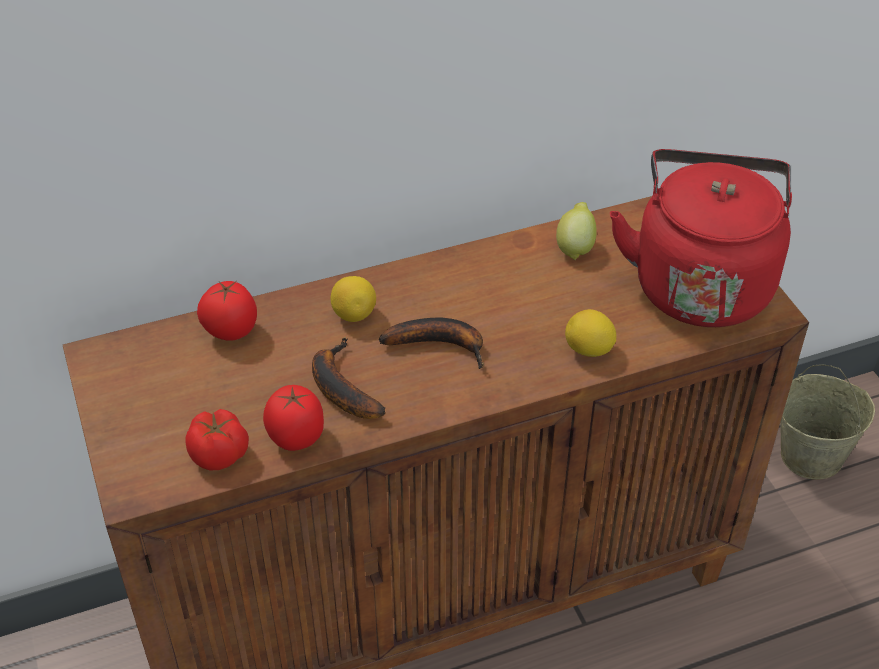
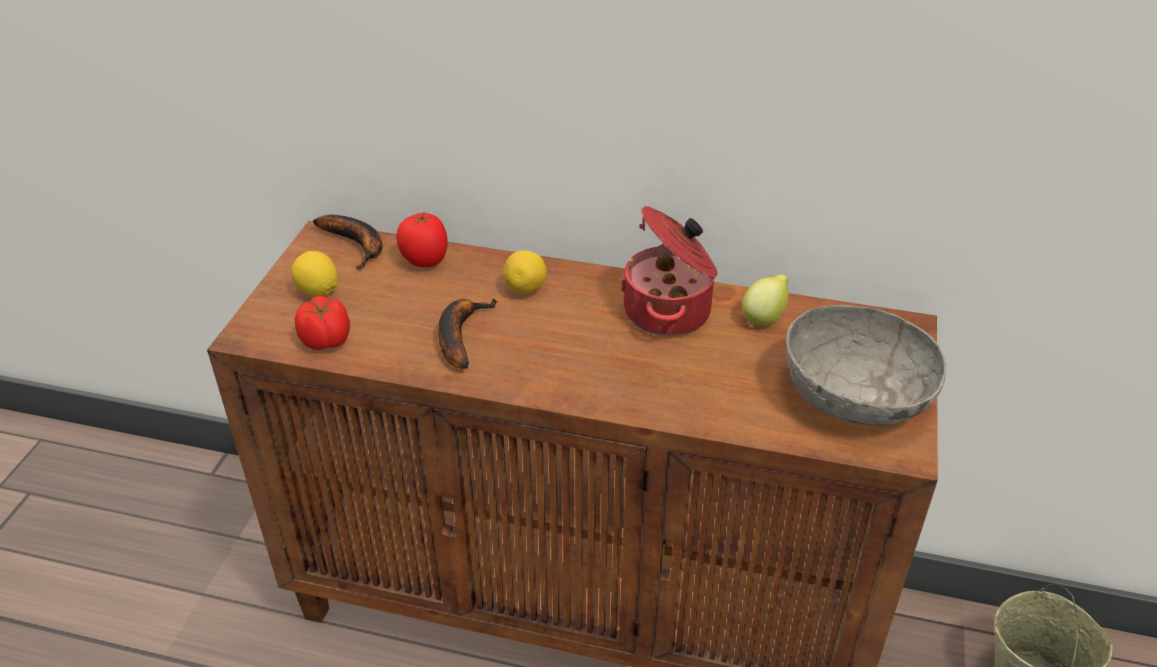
camera: 35 degrees right, 5 degrees down
tomato [263,385,324,451] -> none
banana [379,318,484,369] -> banana moved to [313,214,383,270]
lemon [565,309,616,357] -> lemon moved to [291,251,338,297]
red kettle [610,149,792,327] -> grey bowl [786,305,946,426]
none -> cooking pot [621,206,718,336]

